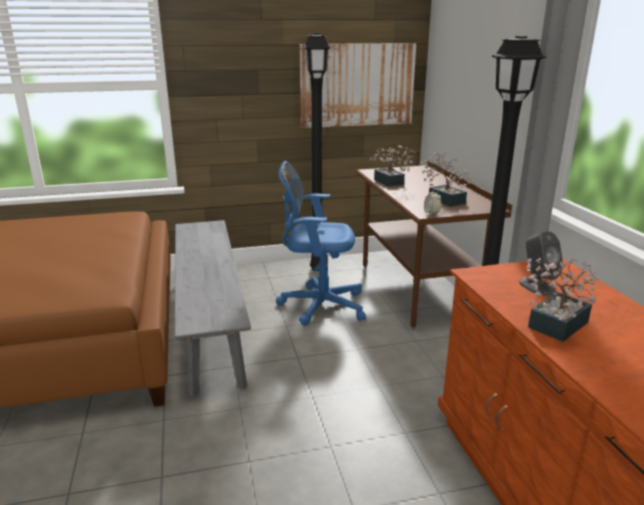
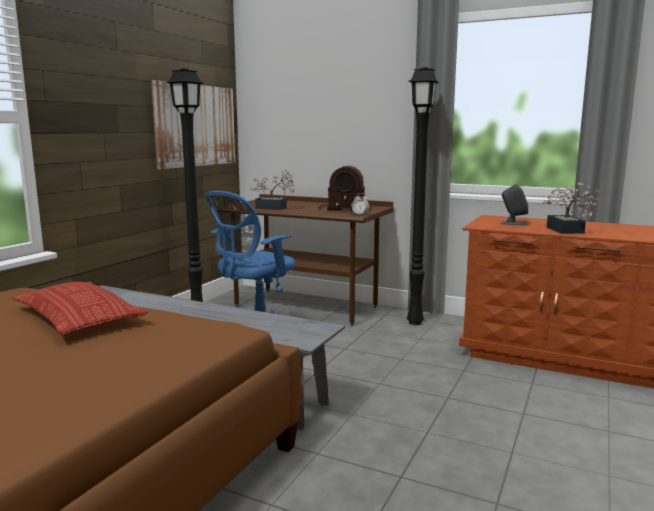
camera: 50 degrees left, 10 degrees down
potted plant [421,152,475,207] -> radio [318,166,365,211]
none -> pillow [12,282,149,335]

